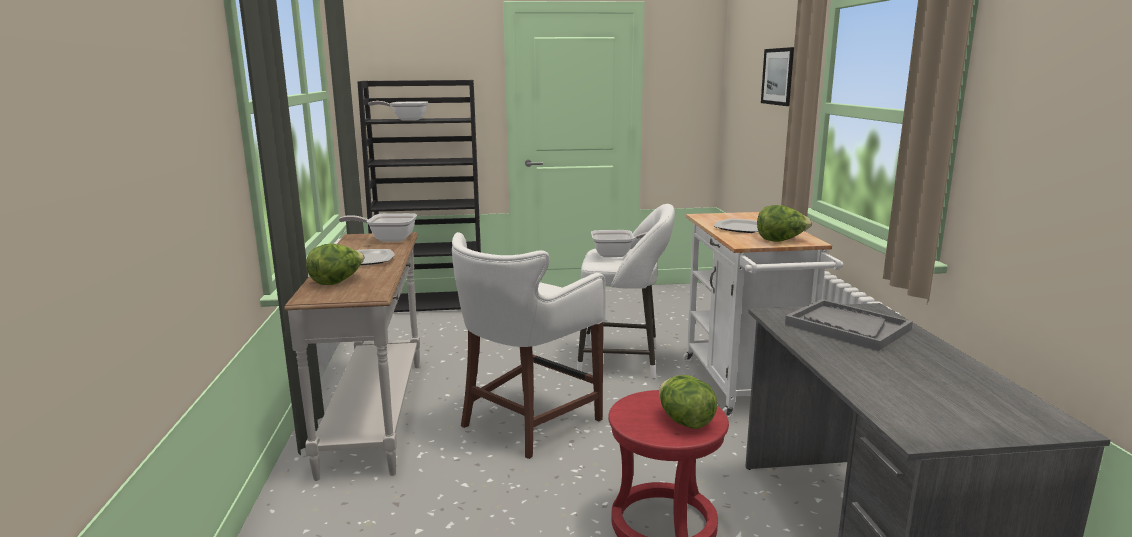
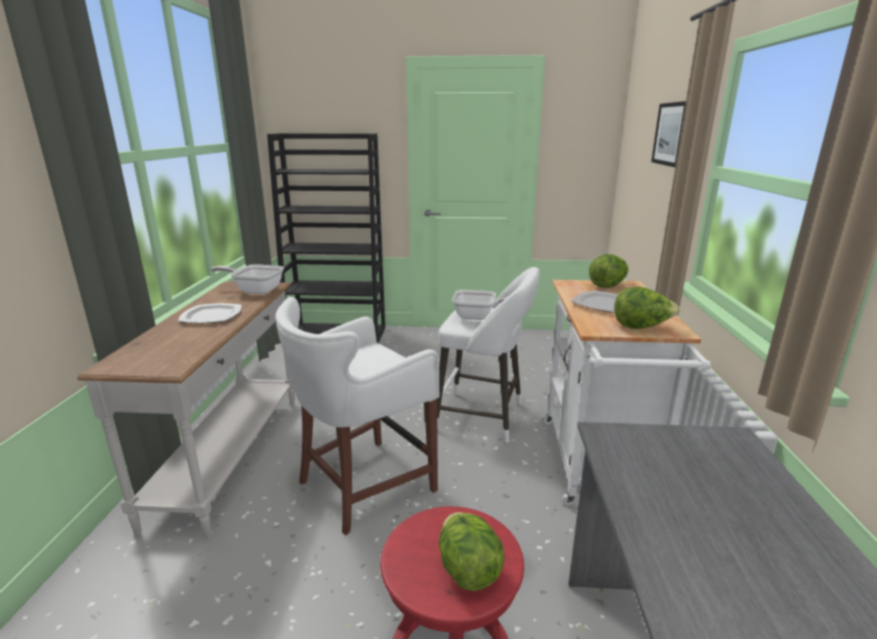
camera: 10 degrees right, 5 degrees up
lettuce [306,244,365,285] -> lettuce moved to [589,254,628,288]
frying pan [368,101,428,121] -> none
grey tray [785,299,913,351] -> none

